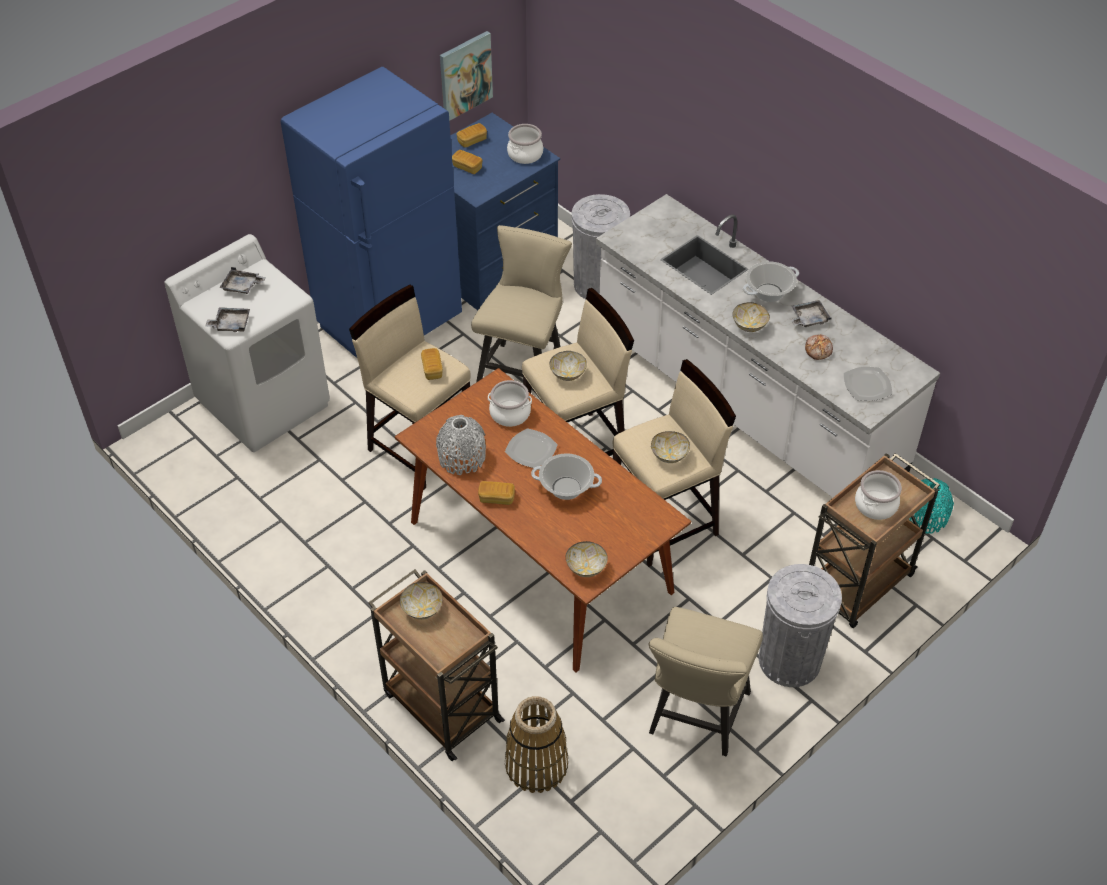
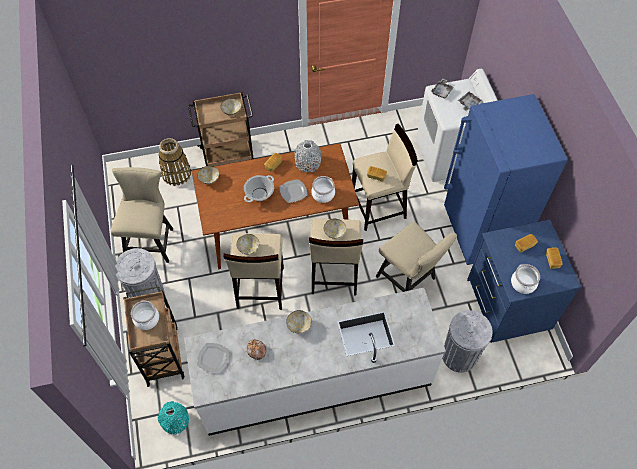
camera: 120 degrees right, 10 degrees up
picture [440,31,493,121] -> none
beige chair [649,607,763,756] -> beige chair turned 45 degrees clockwise [110,167,173,263]
cooking pot [743,261,799,302] -> none
grey tray [790,300,832,327] -> none

